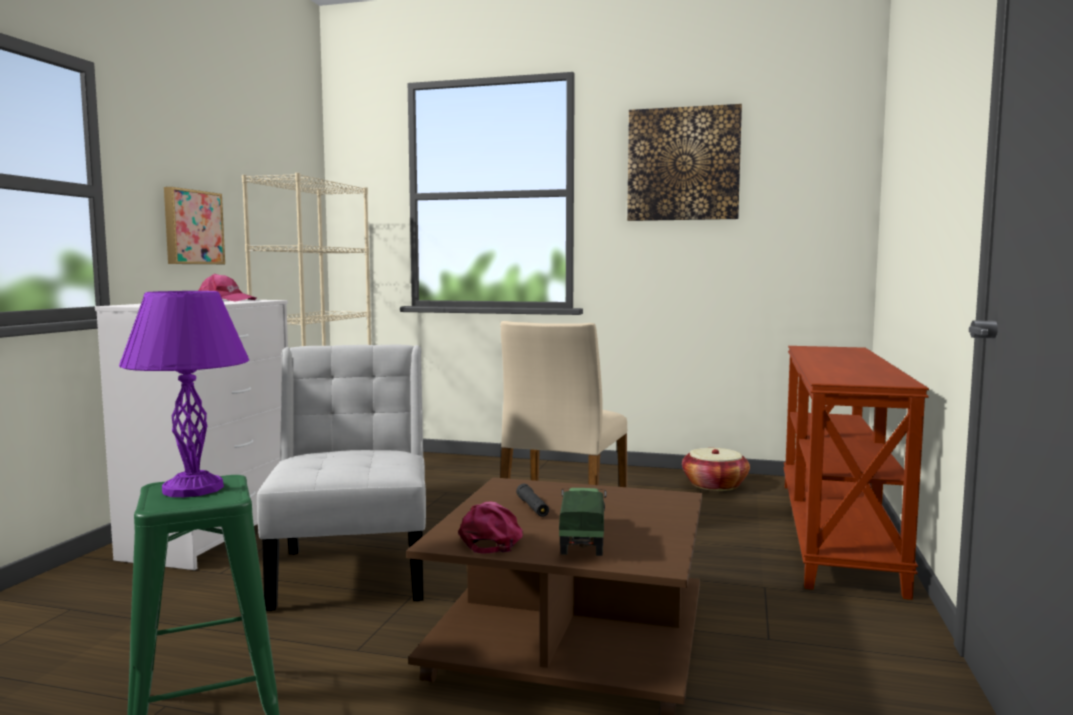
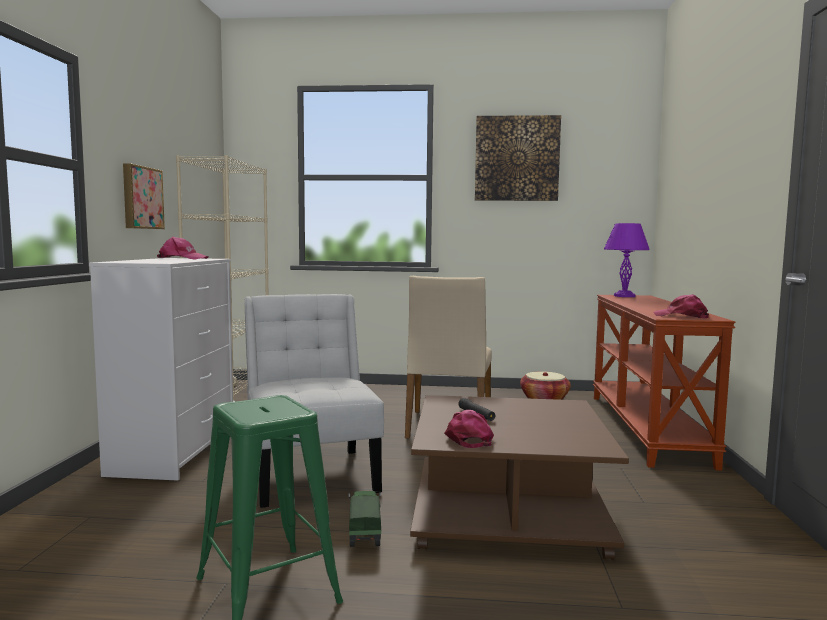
camera: 10 degrees left, 0 degrees up
purple table lamp [119,291,249,497] -> purple table lamp moved to [604,223,650,297]
toy truck [559,488,606,556] -> toy truck moved to [348,491,381,547]
none -> pink cap [654,294,709,319]

